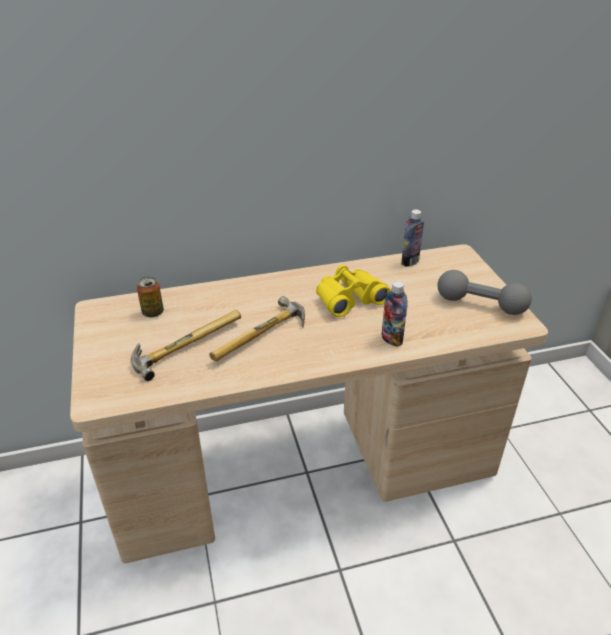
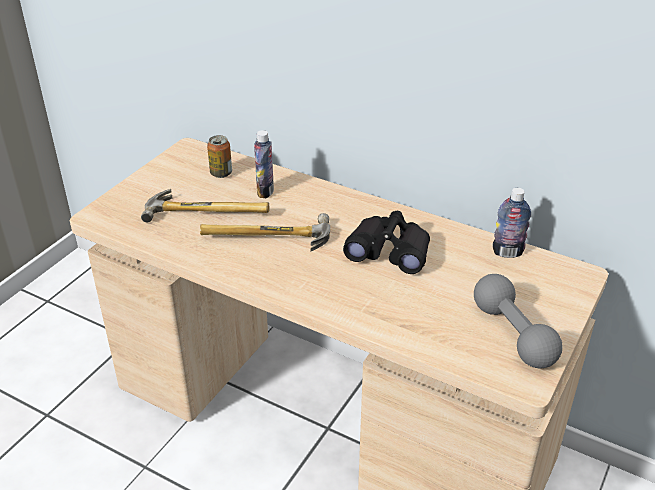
camera: 45 degrees right, 0 degrees up
yellow binoculars [316,265,391,317] -> black binoculars [343,211,430,274]
bottle [382,281,408,347] -> bottle moved to [254,130,274,198]

